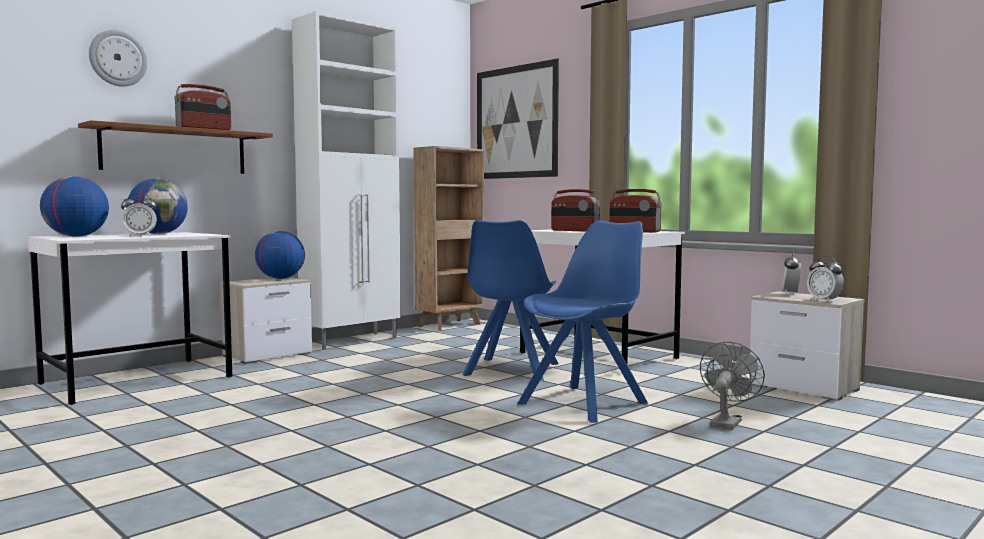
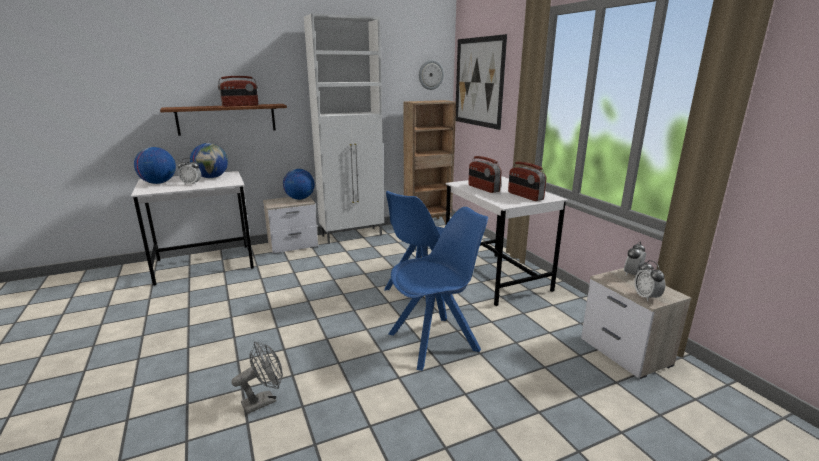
camera: 20 degrees right, 15 degrees up
wall clock [89,30,148,87] -> wall clock moved to [419,60,444,90]
grey fan [700,342,765,430] -> grey fan moved to [232,342,283,414]

